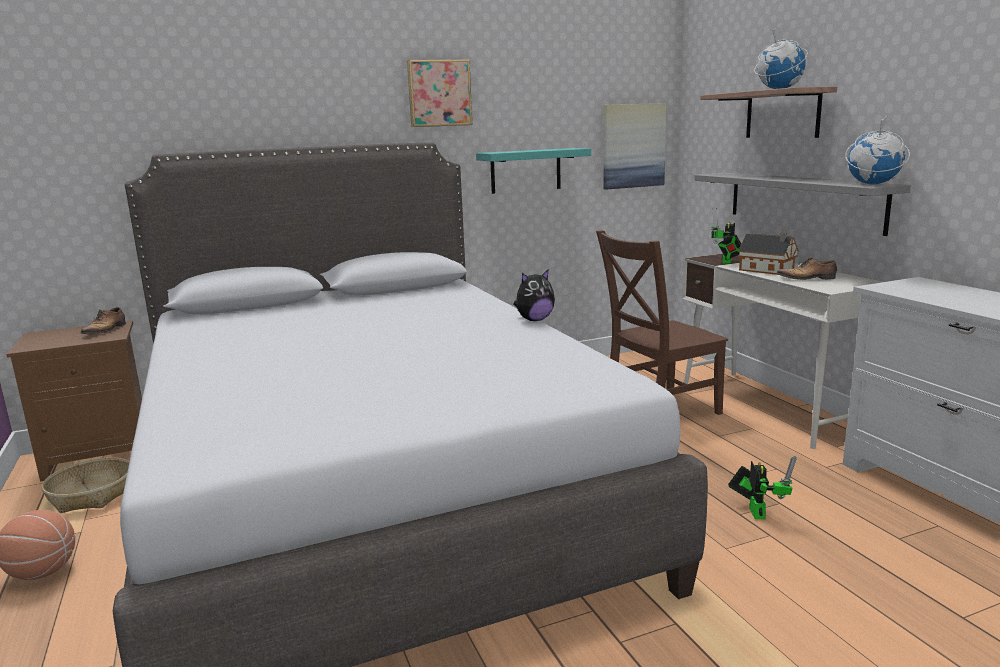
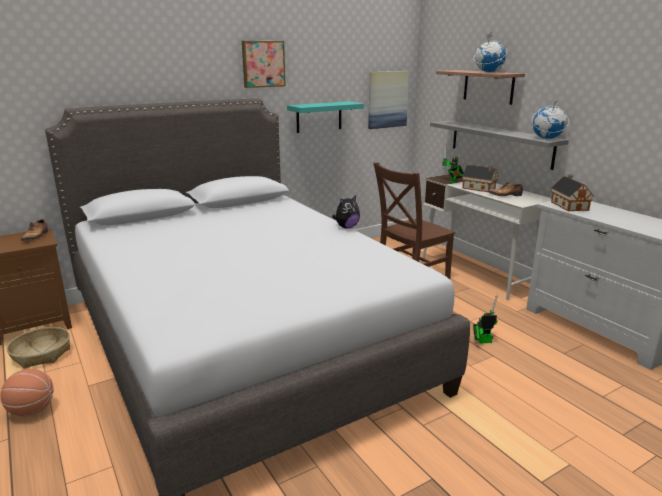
camera: 10 degrees left, 5 degrees up
toy robot [728,455,797,519] -> toy robot turned 90 degrees counterclockwise [473,295,498,344]
none -> toy house [551,174,594,211]

